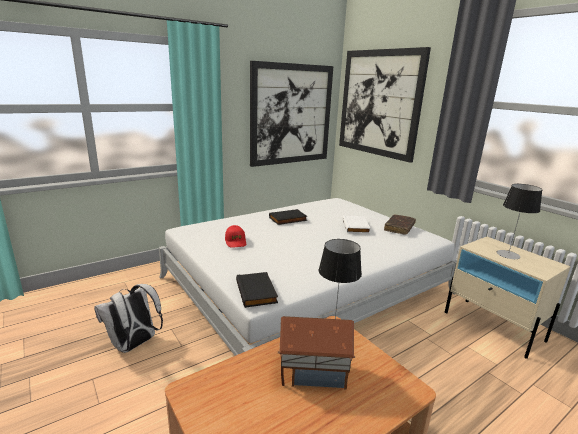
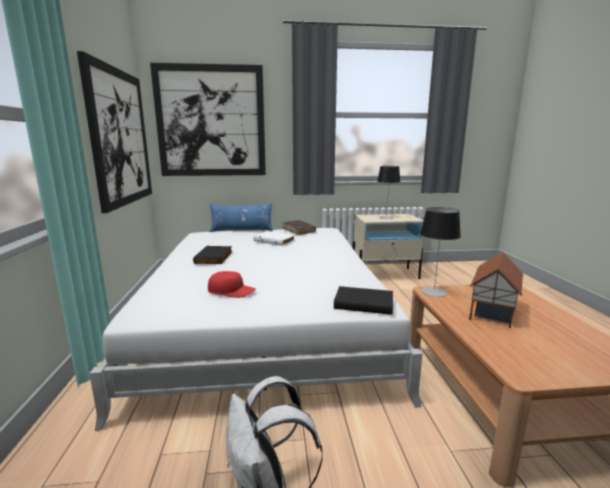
camera: 60 degrees left, 5 degrees down
none -> blue pillow [209,203,273,232]

